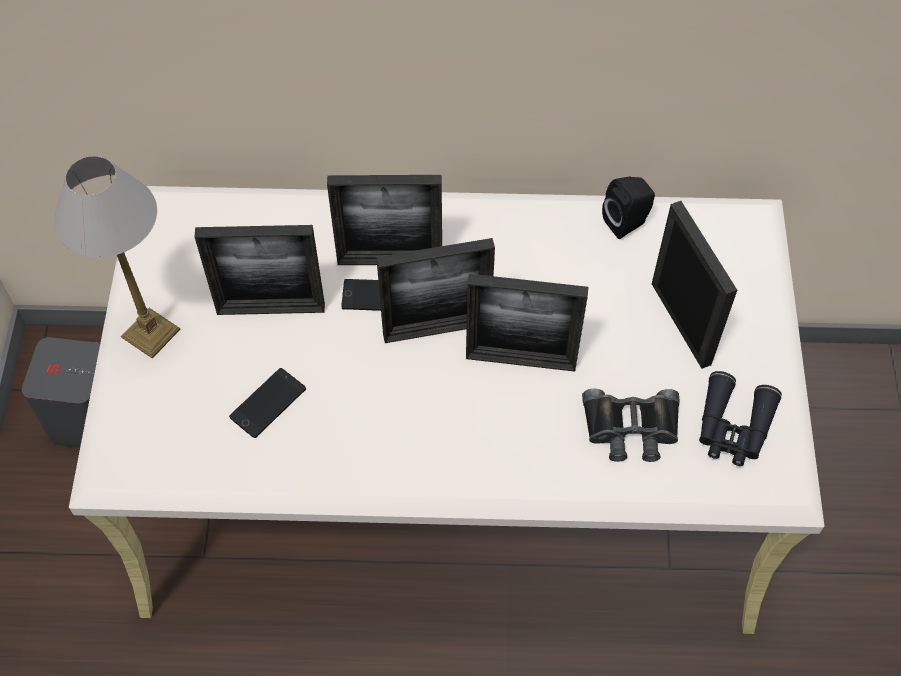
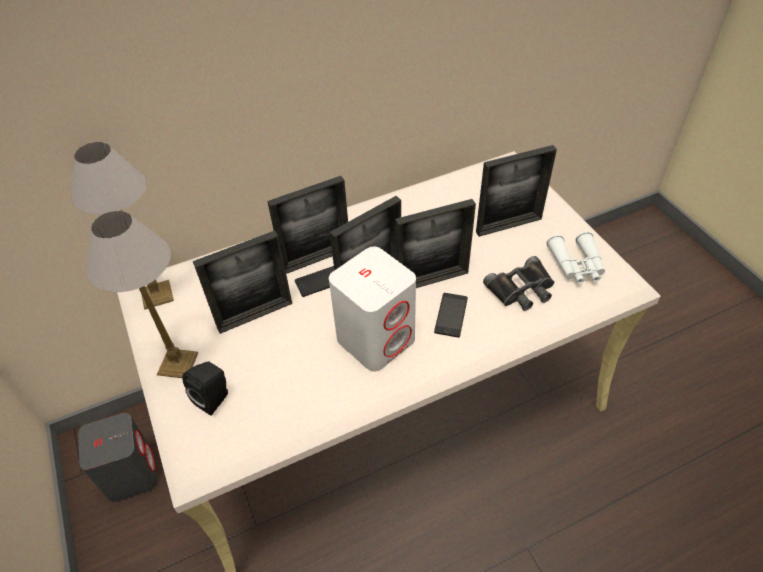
camera: 25 degrees left, 10 degrees down
phone [229,368,306,438] -> phone moved to [434,293,468,337]
black speaker [602,177,655,239] -> black speaker moved to [182,362,228,416]
picture frame [652,201,737,369] -> picture frame turned 120 degrees clockwise [476,145,557,237]
black binoculars [699,371,782,466] -> white binoculars [547,231,605,284]
none -> table lamp [71,142,174,309]
none -> white speaker [329,247,416,371]

